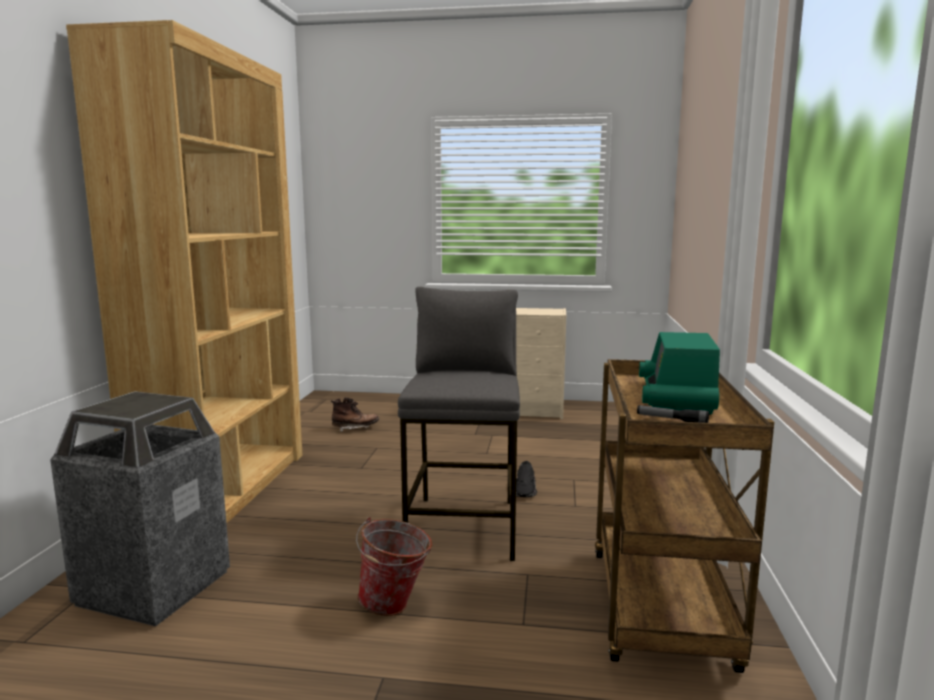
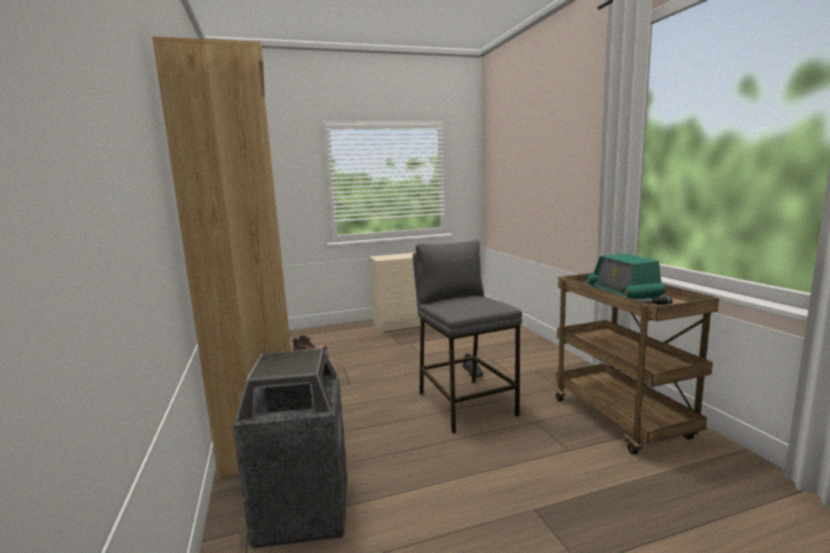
camera: 25 degrees left, 0 degrees up
bucket [356,517,432,616] -> none

